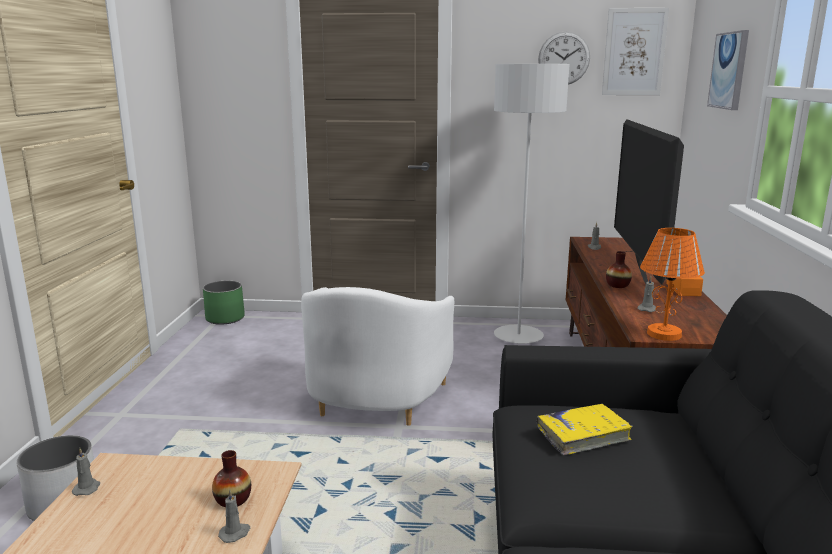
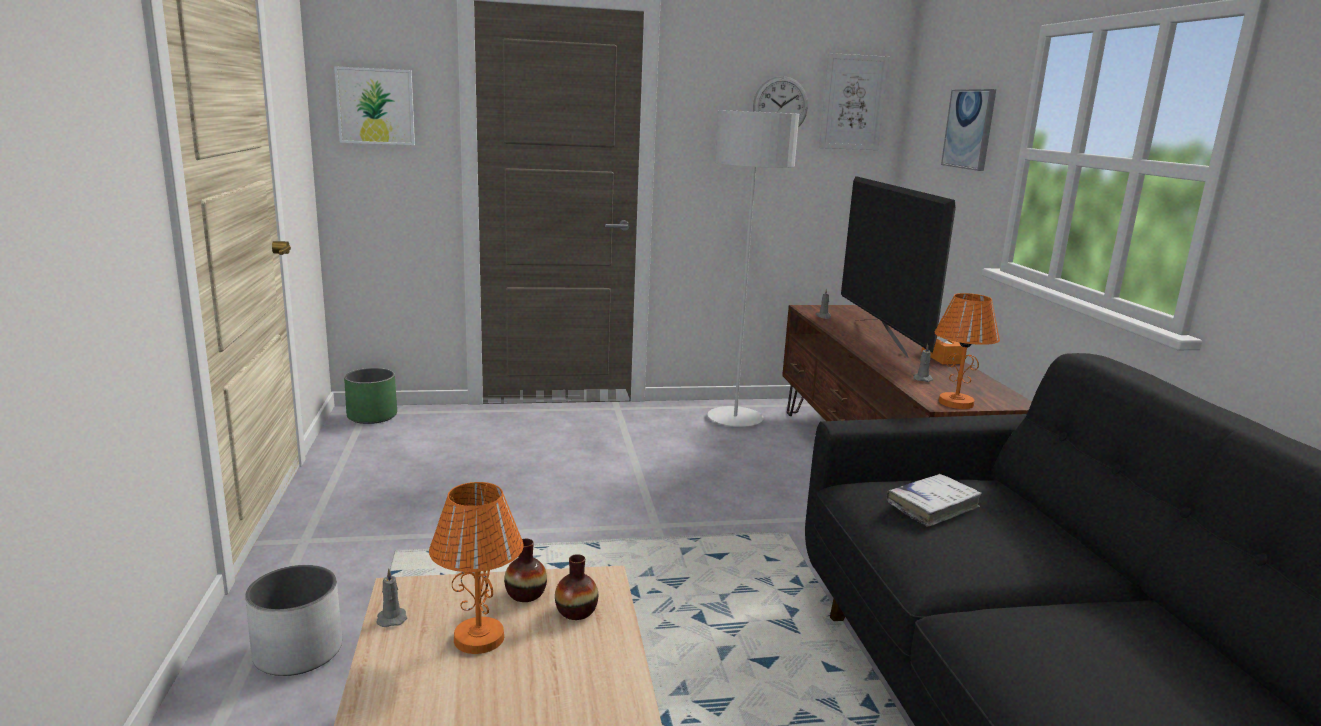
camera: 15 degrees left, 0 degrees up
grey candle [218,489,250,543] -> none
white armchair [301,287,454,426] -> none
yellow book [536,404,633,455] -> white book [886,474,982,527]
vase [606,251,632,288] -> vase moved to [504,539,547,602]
none -> picture [334,66,415,145]
none -> orange table lamp [429,482,524,654]

